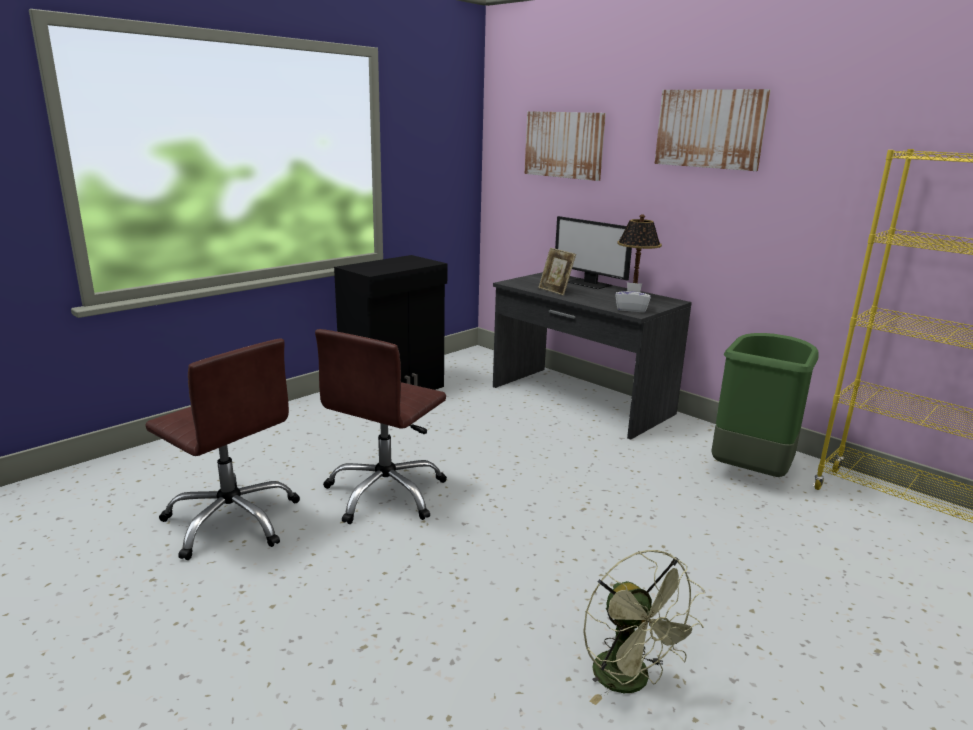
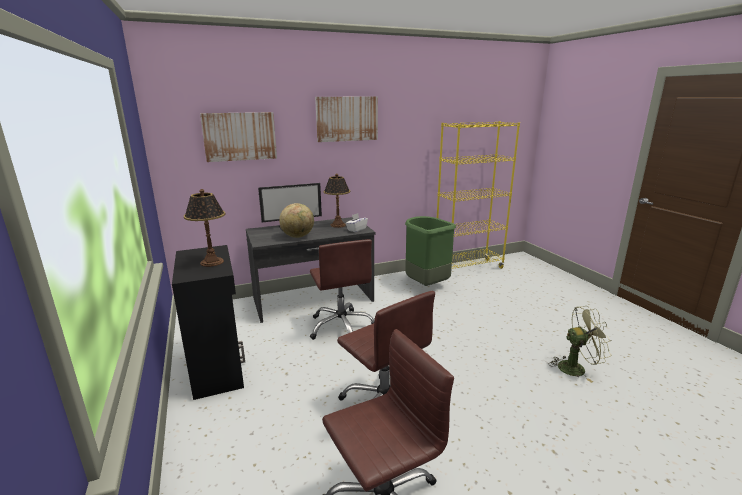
camera: 65 degrees left, 0 degrees up
picture frame [538,248,576,296] -> globe [279,203,314,238]
none -> table lamp [184,189,225,267]
none -> brown office chair [310,239,375,340]

